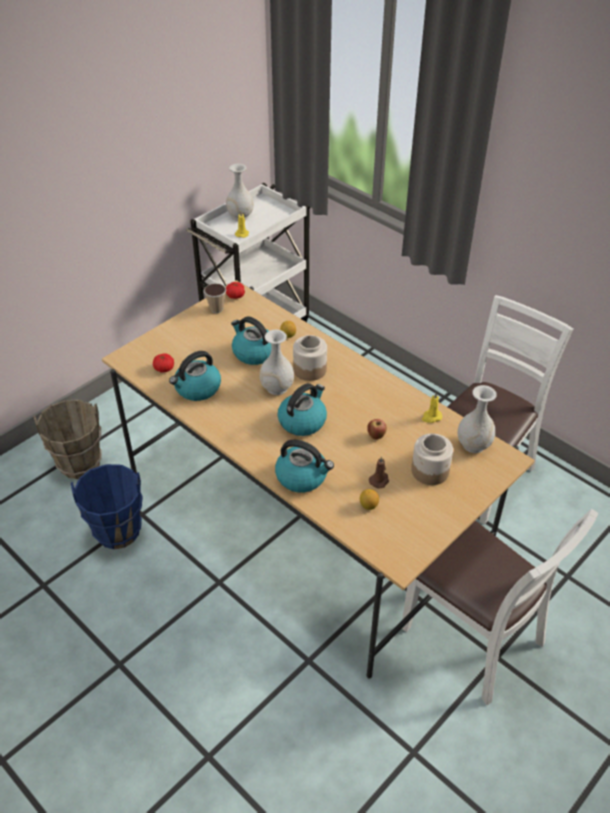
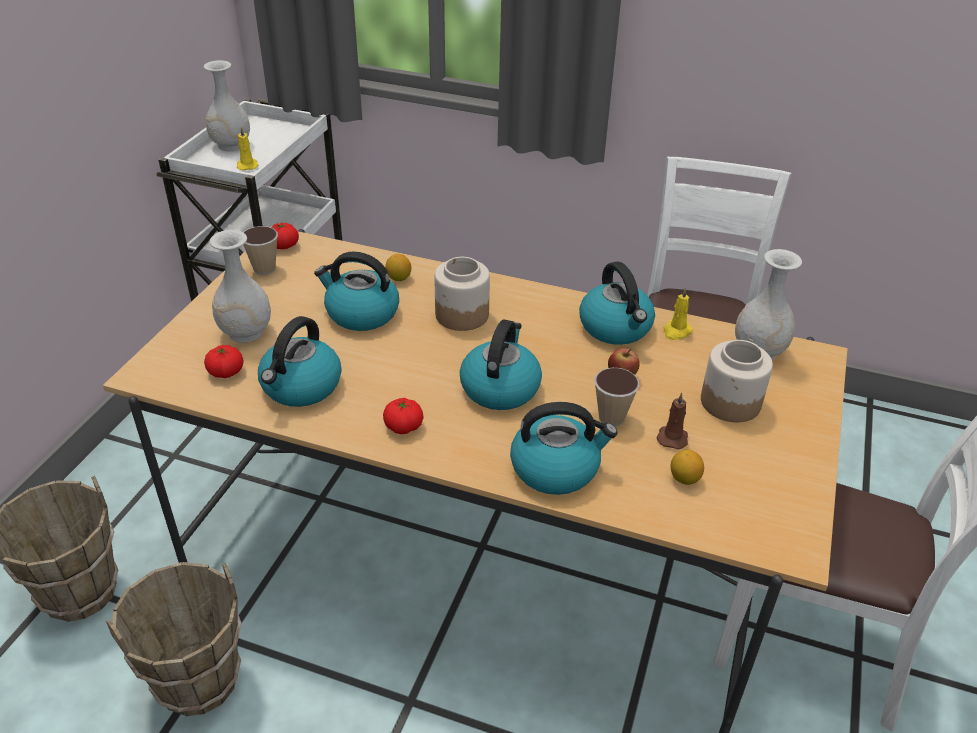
camera: 25 degrees left, 5 degrees down
blue bucket [71,464,143,549] -> brown bucket [106,562,242,716]
white vase [260,330,294,395] -> white vase moved to [210,230,271,343]
none -> tomato [383,398,423,434]
none -> kettle [579,261,655,345]
none -> cup [594,368,639,426]

